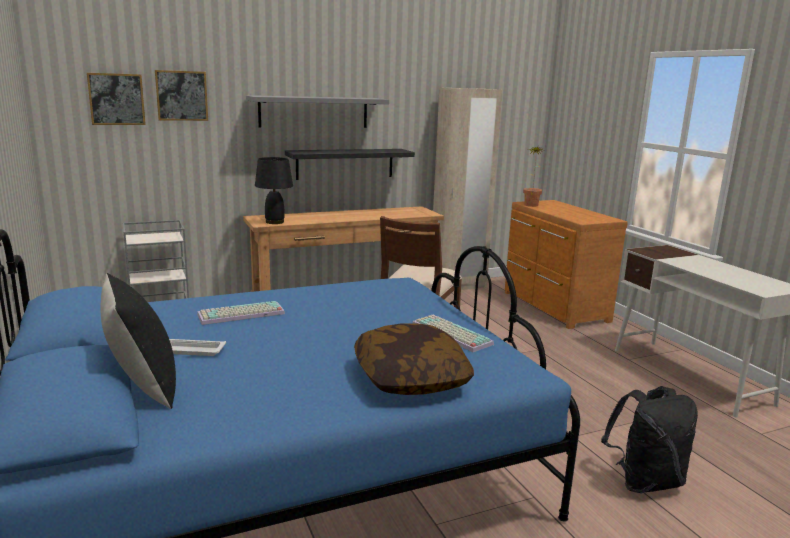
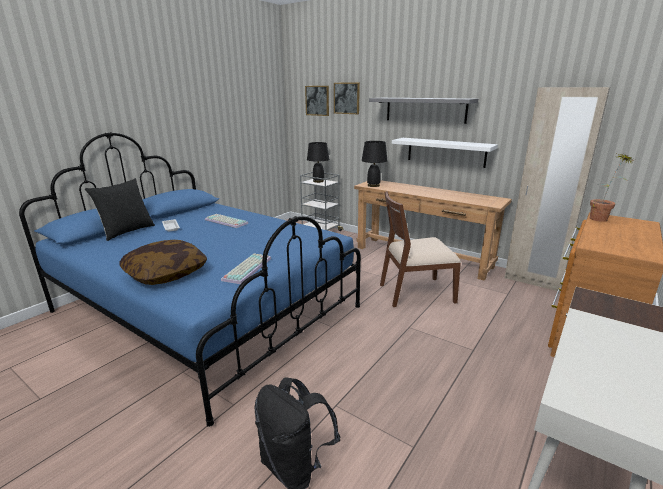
camera: 60 degrees right, 5 degrees up
black shelf [285,149,415,180] -> white shelf [392,138,498,168]
none -> black table lamp [307,142,329,183]

